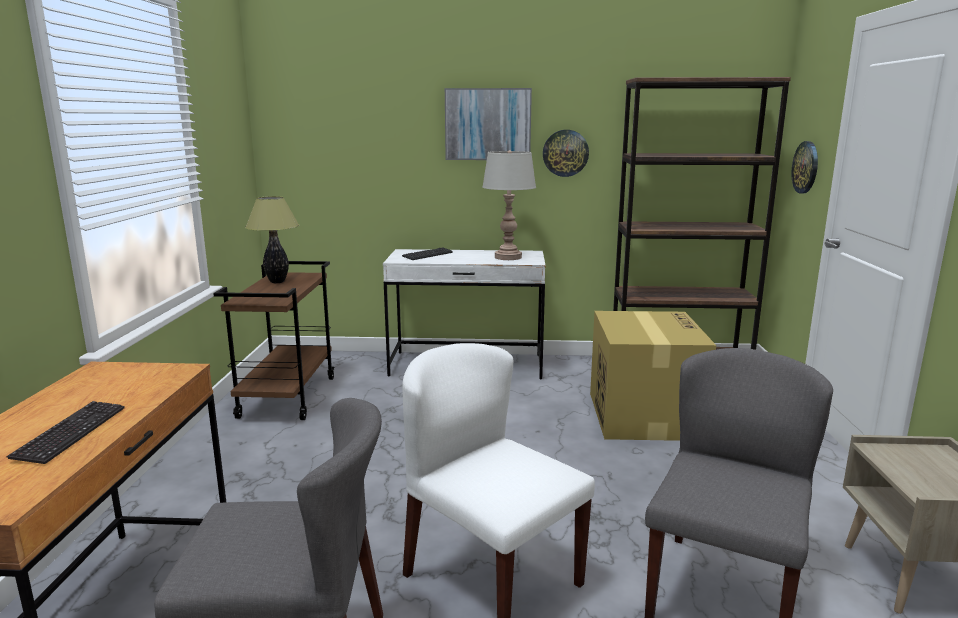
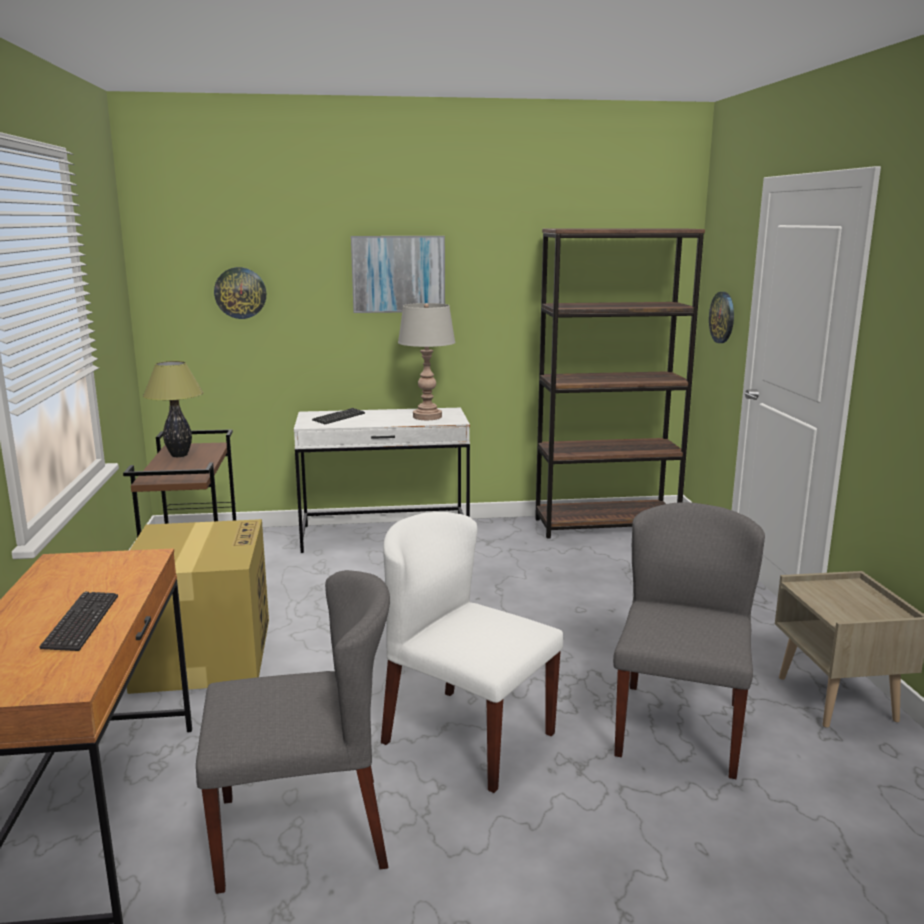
camera: 10 degrees left, 0 degrees up
wall clock [543,130,589,177] -> wall clock moved to [214,267,266,319]
cardboard box [590,311,716,441] -> cardboard box moved to [127,519,269,694]

